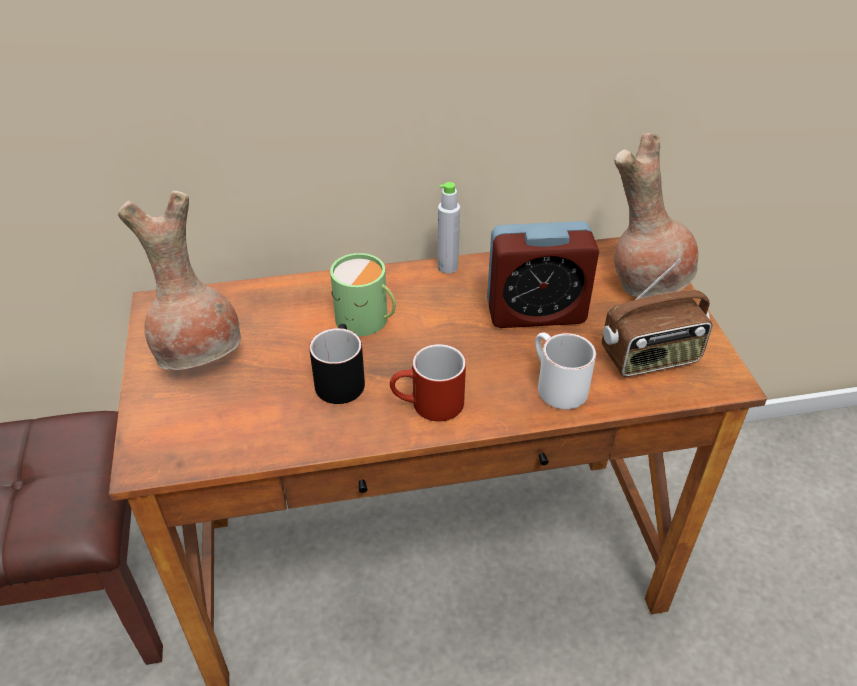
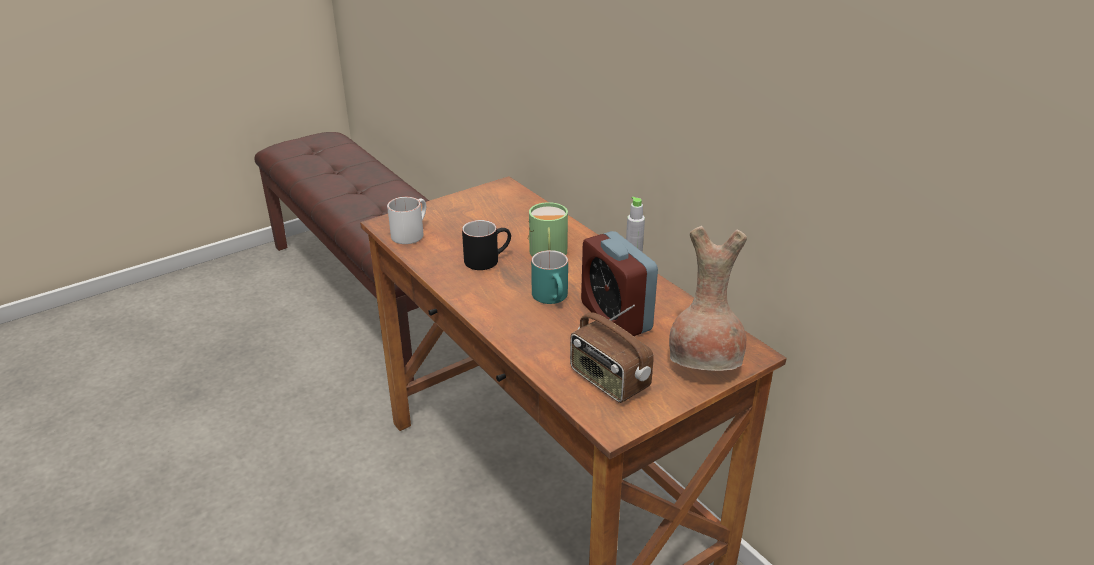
camera: 65 degrees right, 10 degrees down
brown vase [118,191,241,370] -> none
red mug [390,344,466,422] -> none
white mug [535,332,596,409] -> white mug moved to [387,197,426,244]
none -> turquoise mug [531,250,568,304]

